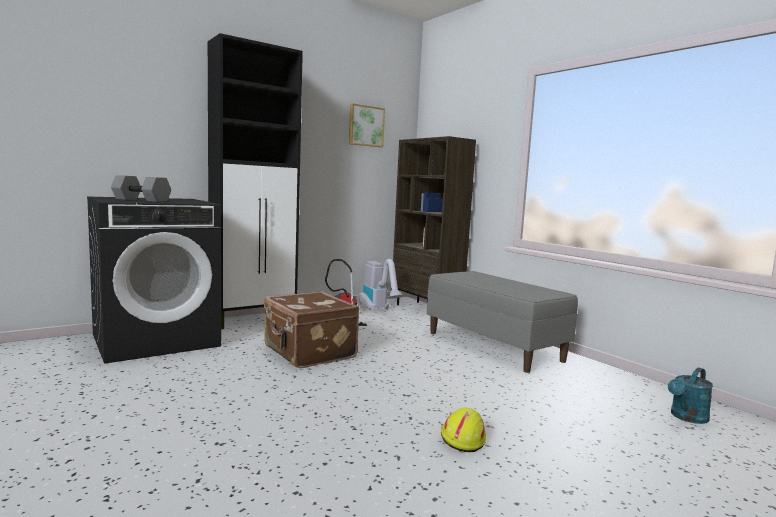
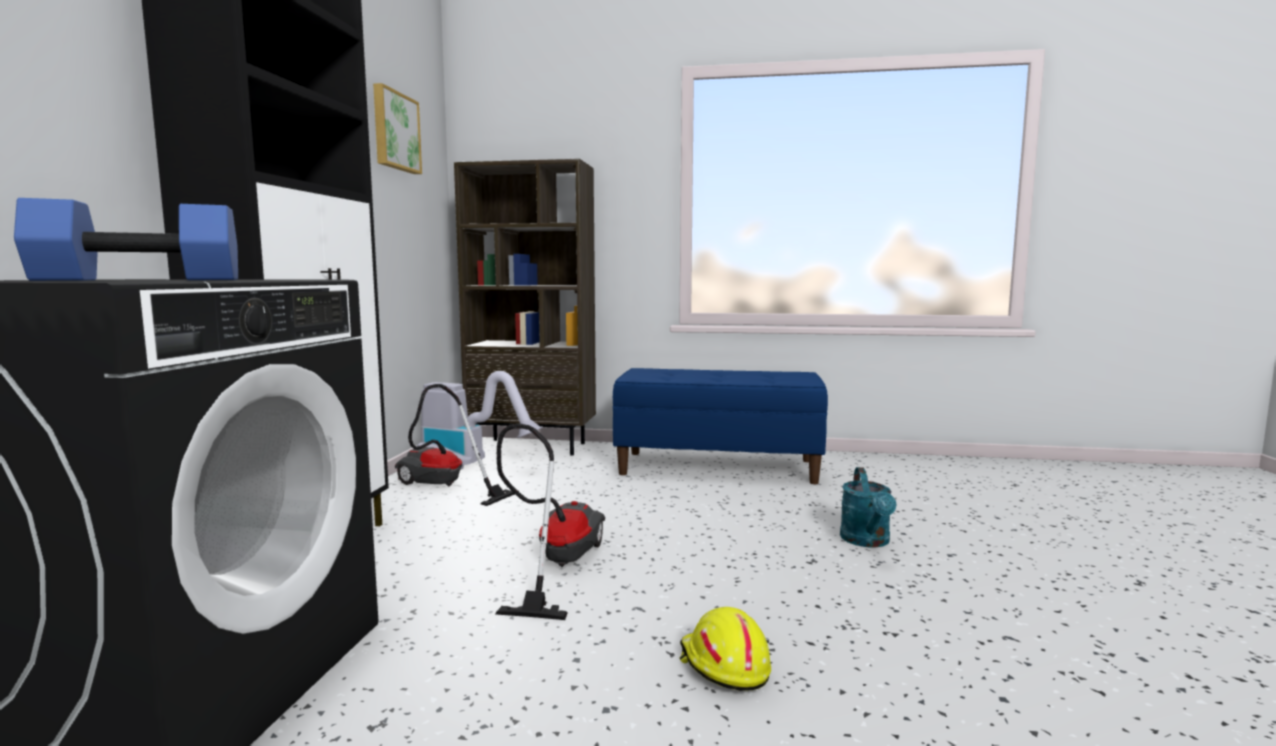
camera: 45 degrees left, 0 degrees up
grey dumbbell [111,175,171,202] -> blue dumbbell [14,198,238,281]
brown suitcase [264,291,359,368] -> vacuum cleaner [496,424,605,620]
grey bench [427,271,578,373] -> blue bench [613,368,828,484]
yellow hard hat [441,407,486,452] -> yellow hard hat moved to [679,607,771,691]
turquoise watering can [668,368,713,424] -> turquoise watering can moved to [840,467,897,548]

